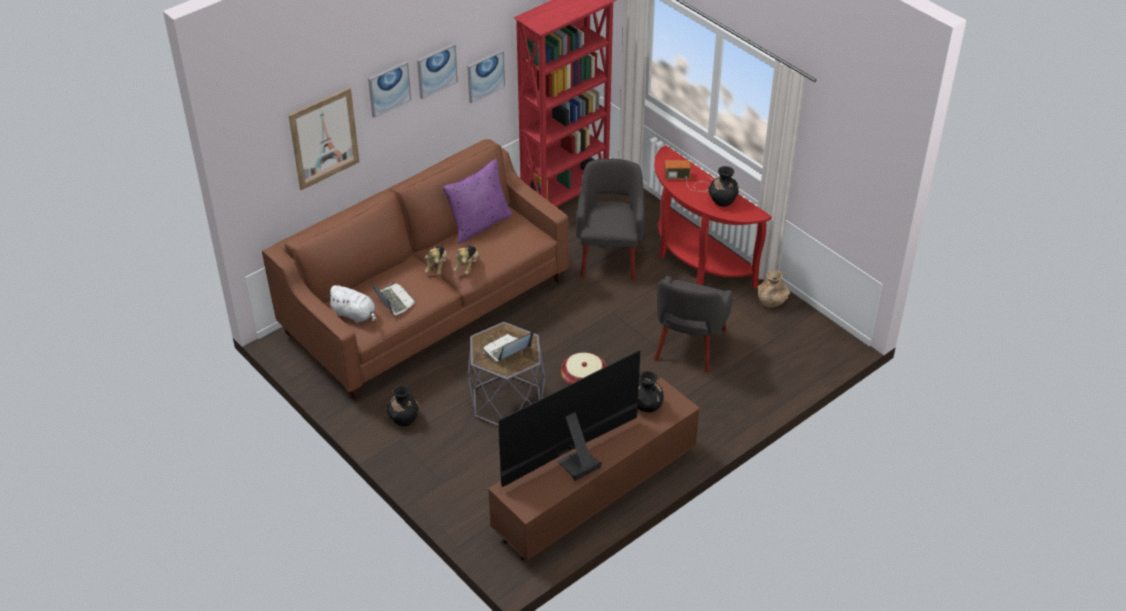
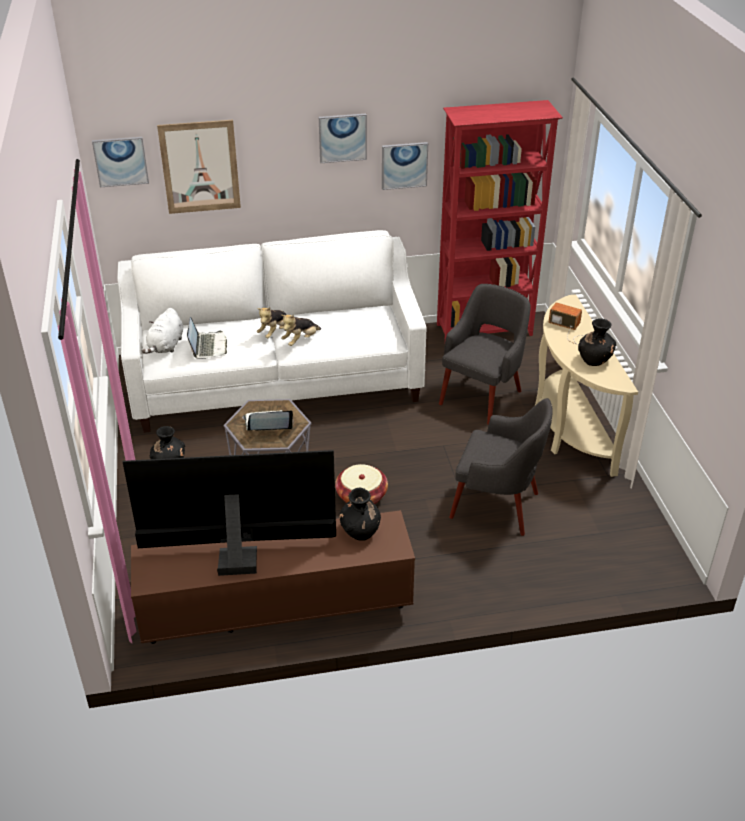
camera: 30 degrees right, 5 degrees down
brown sofa [262,139,569,401] -> white sofa [117,230,426,433]
white plush toy [327,285,376,323] -> white plush toy turned 45 degrees clockwise [142,308,183,354]
picture [368,61,411,118] -> picture moved to [92,137,149,187]
purple pillow [443,159,512,244] -> none
red console table [654,145,772,289] -> beige console table [535,294,638,477]
grey armchair [654,276,732,373] -> grey armchair turned 120 degrees counterclockwise [449,398,553,536]
brown vase [758,270,790,308] -> none

